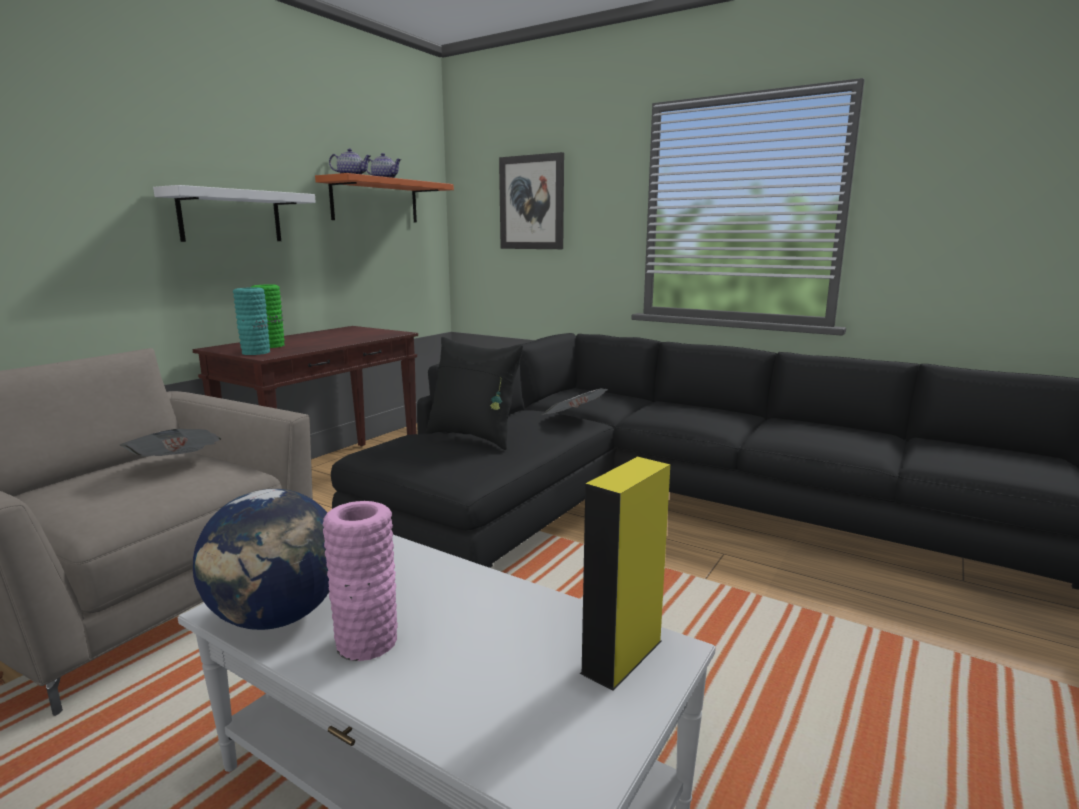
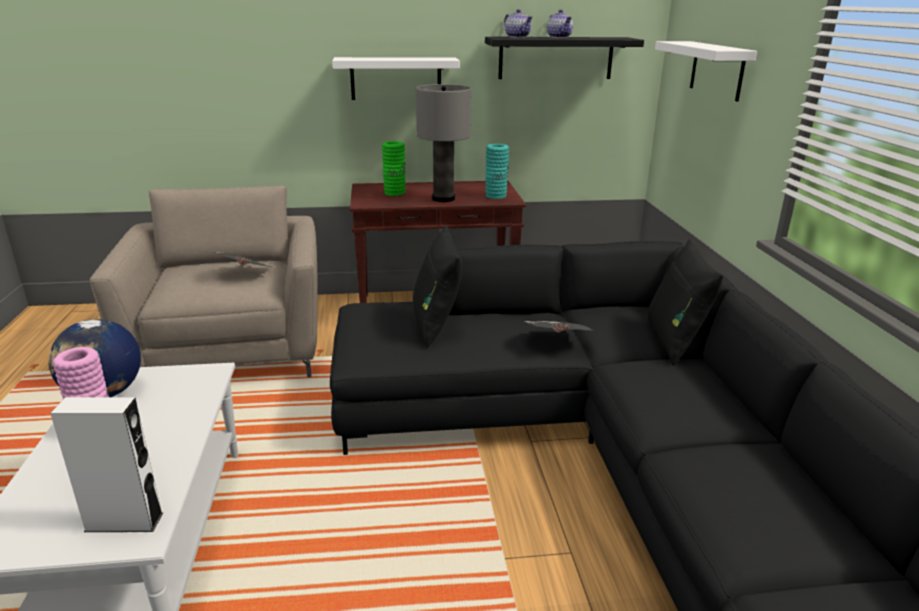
camera: 50 degrees right, 10 degrees up
turquoise vase [233,287,270,355] -> turquoise vase moved to [485,144,509,199]
orange shelf [315,173,454,223] -> black shelf [485,37,644,79]
picture [499,152,564,249] -> white shelf [655,41,757,101]
yellow speaker [580,457,670,691] -> white speaker [50,397,163,532]
none -> grey table lamp [416,84,472,202]
none -> black pillow [648,239,723,366]

